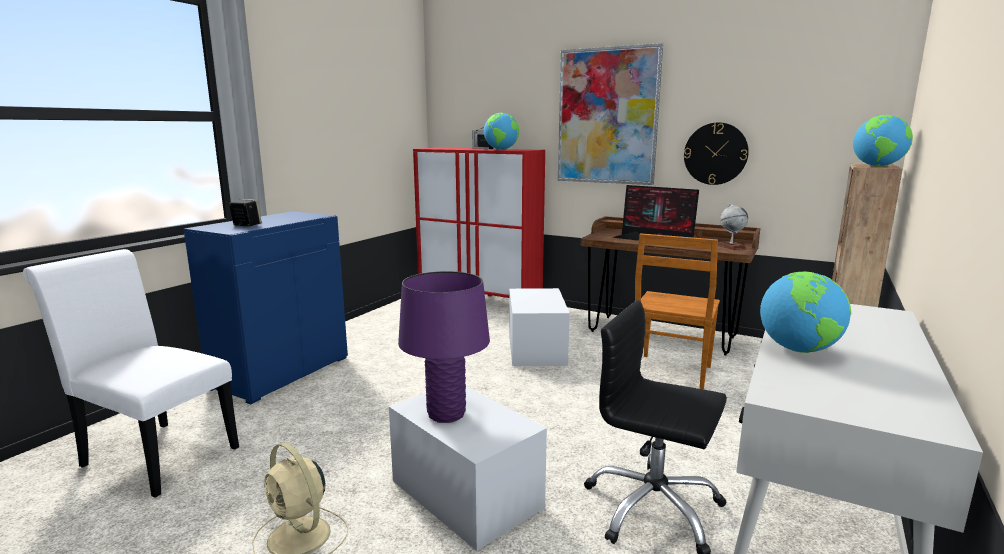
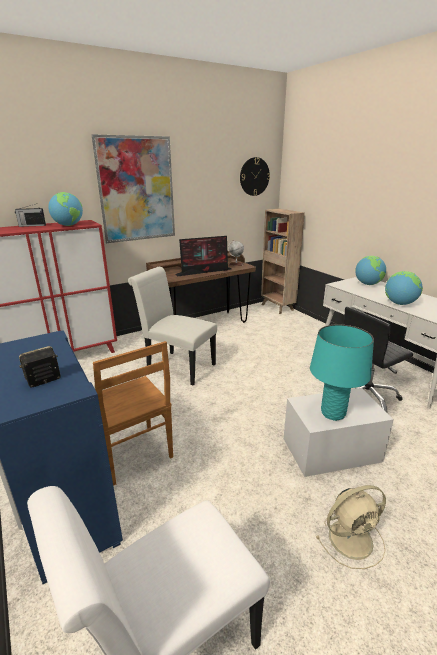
camera: 60 degrees left, 10 degrees up
purple table lamp [398,271,490,423] -> turquoise table lamp [310,324,374,421]
white storage box [509,288,570,366] -> white chair [128,267,217,385]
brown chair [635,233,720,389] -> brown chair moved to [93,341,173,486]
wall clock [684,122,749,185] -> wall clock moved to [240,157,270,196]
globe [853,115,913,167] -> globe moved to [355,256,386,285]

